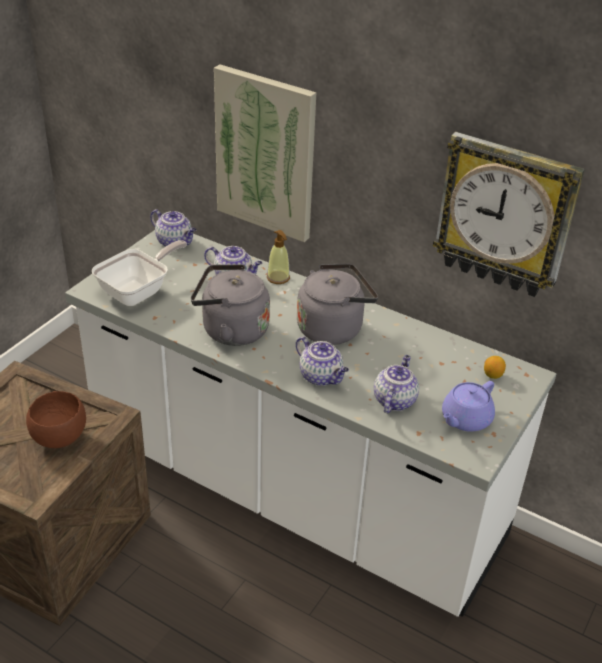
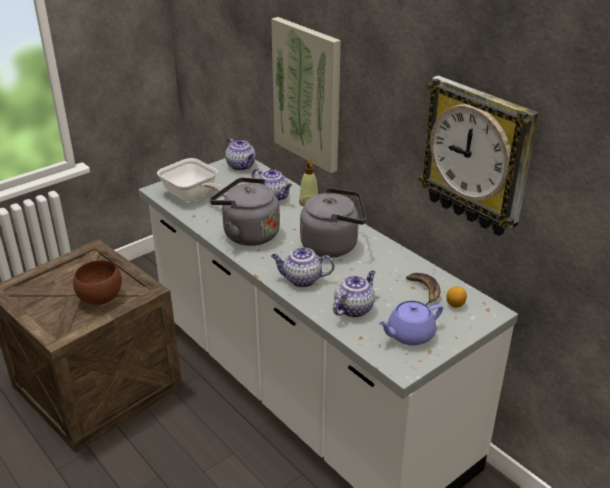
camera: 20 degrees right, 5 degrees down
frying pan [92,240,187,306] -> frying pan turned 75 degrees clockwise [157,158,227,201]
teapot [296,336,349,386] -> teapot turned 120 degrees clockwise [271,248,335,287]
none -> banana [406,273,440,305]

